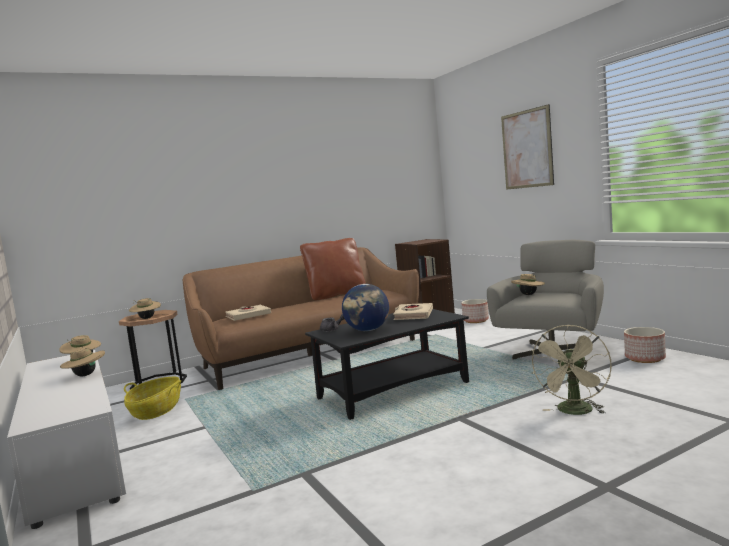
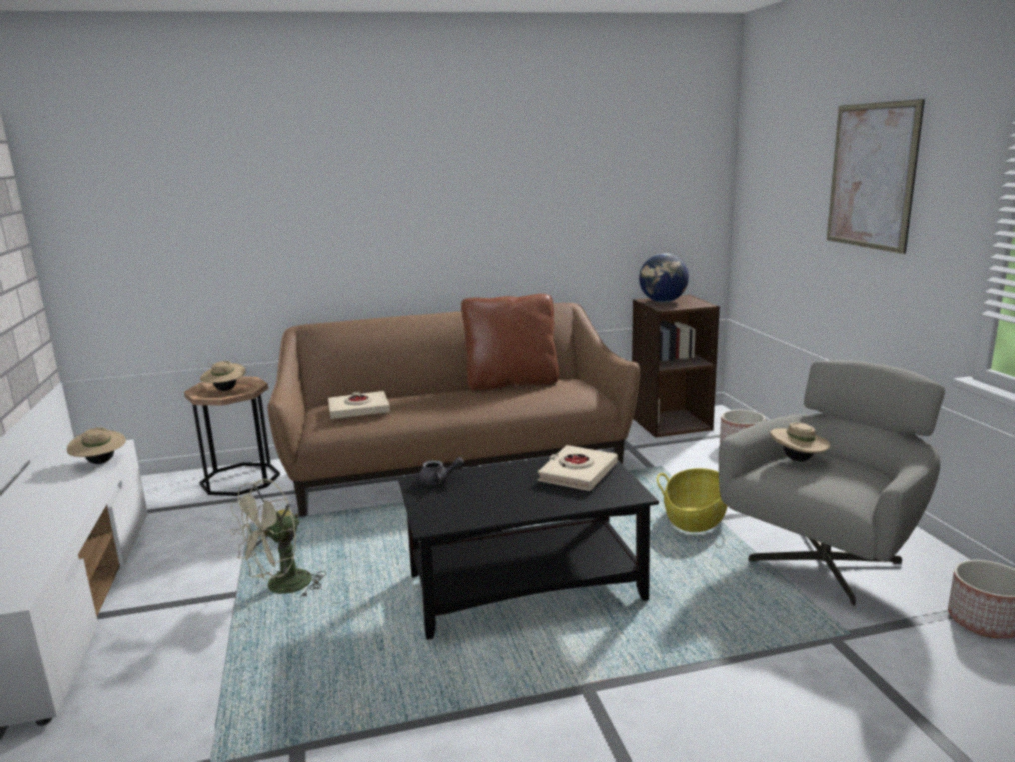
camera: 15 degrees right, 10 degrees up
beige hat [60,347,105,376] -> none
basket [124,377,181,420] -> basket moved to [657,468,728,532]
globe [342,284,389,331] -> globe moved to [639,253,689,303]
beige fan [531,324,612,415] -> beige fan moved to [230,479,326,598]

